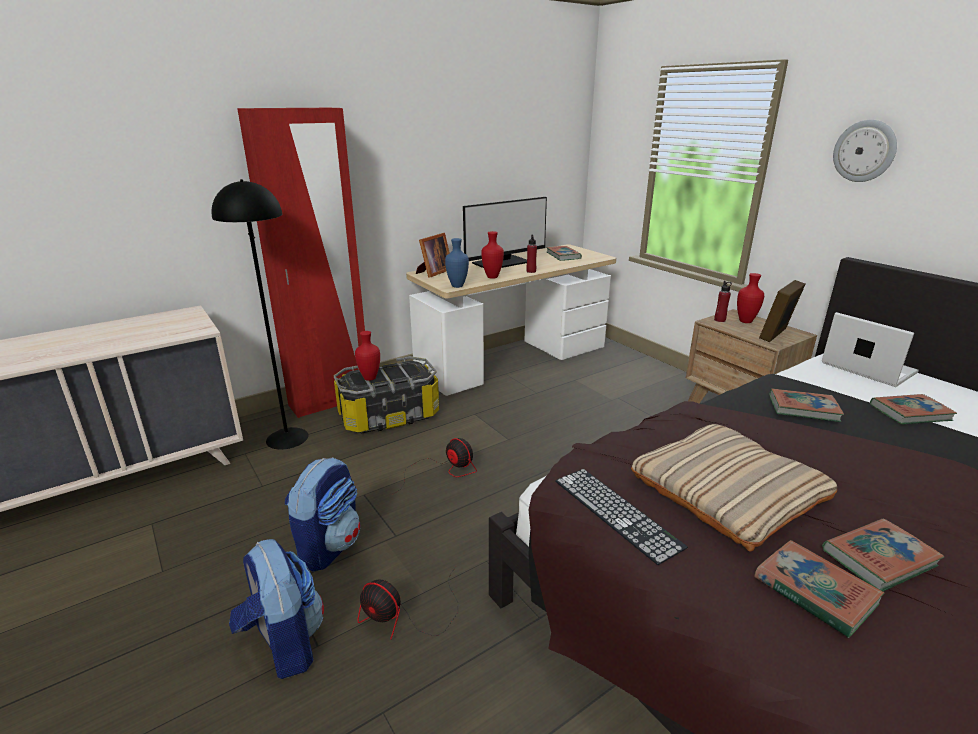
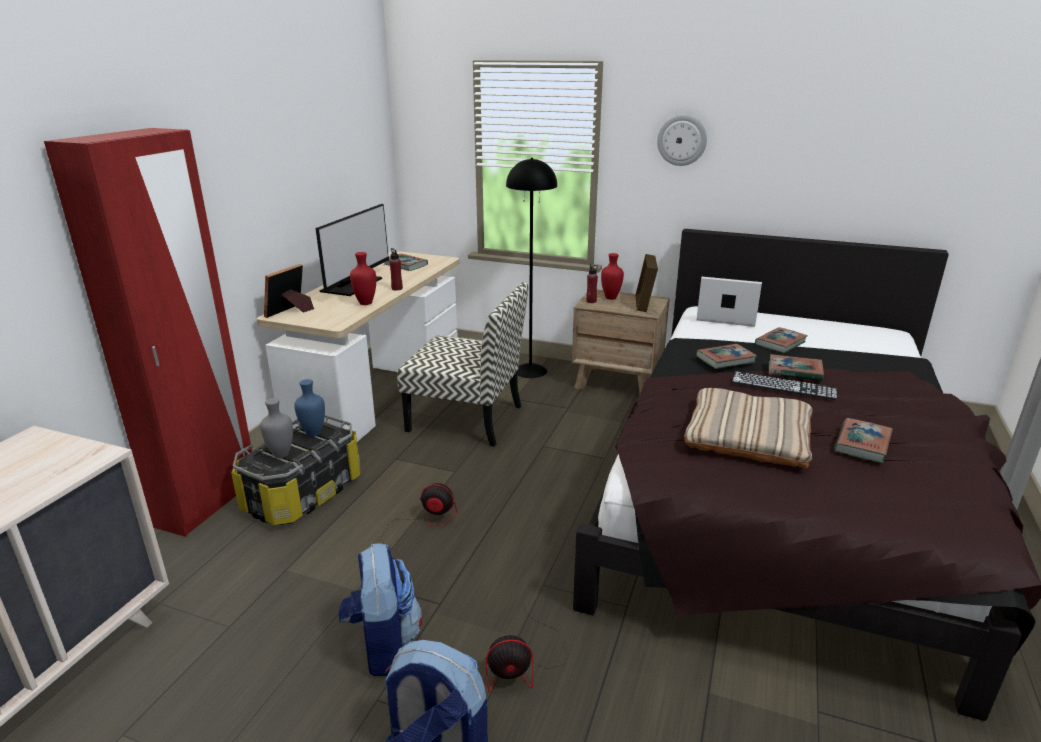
camera: 35 degrees left, 0 degrees up
black floor lamp [212,179,308,450] -> black floor lamp moved to [506,158,557,378]
red vase [355,331,380,381] -> grey vase [260,398,293,458]
picture frame [416,233,450,278] -> picture frame turned 150 degrees counterclockwise [264,264,314,318]
blue vase [445,238,469,288] -> blue vase moved to [294,379,325,437]
keyboard [555,469,688,565] -> keyboard moved to [732,371,837,400]
book [754,540,885,638] -> book moved to [769,354,824,381]
none -> chair [397,282,528,447]

